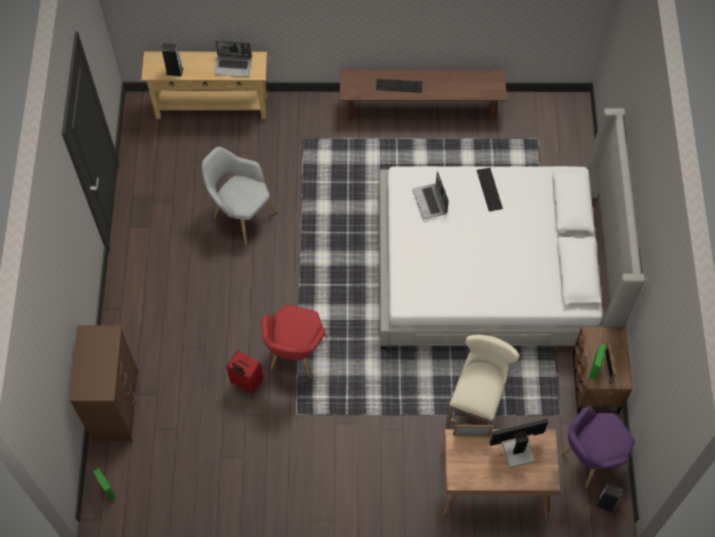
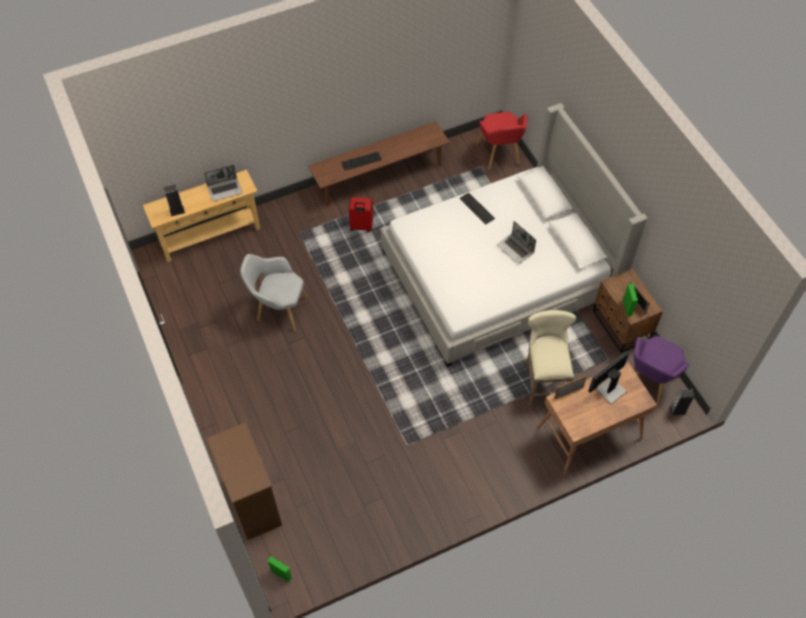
camera: 25 degrees left, 5 degrees down
red suitcase [226,350,263,394] -> red suitcase moved to [349,197,373,232]
red armchair [262,305,327,378] -> red armchair moved to [477,112,528,169]
laptop [412,171,449,219] -> laptop moved to [497,221,536,264]

